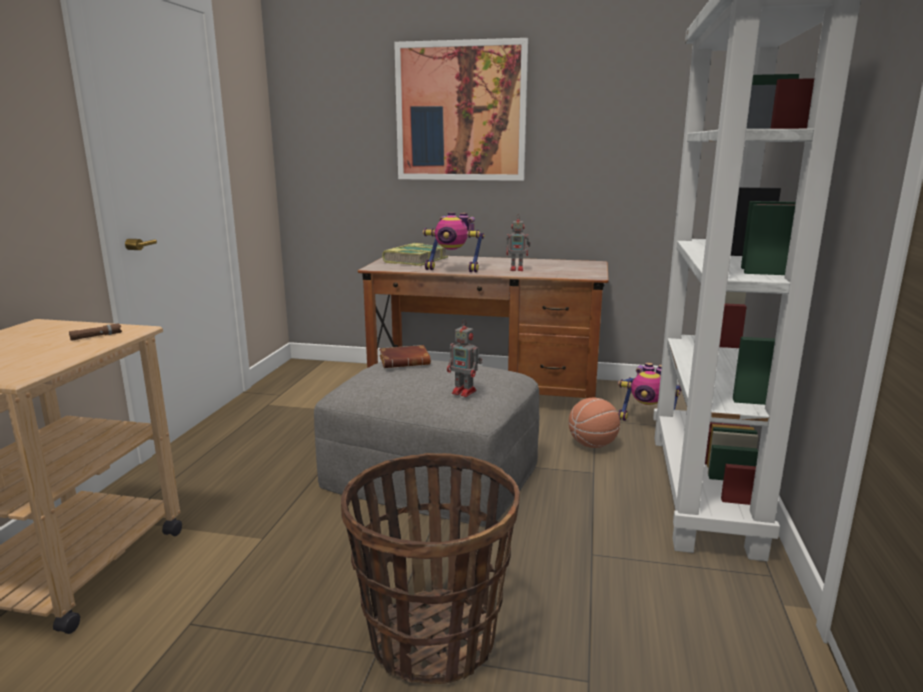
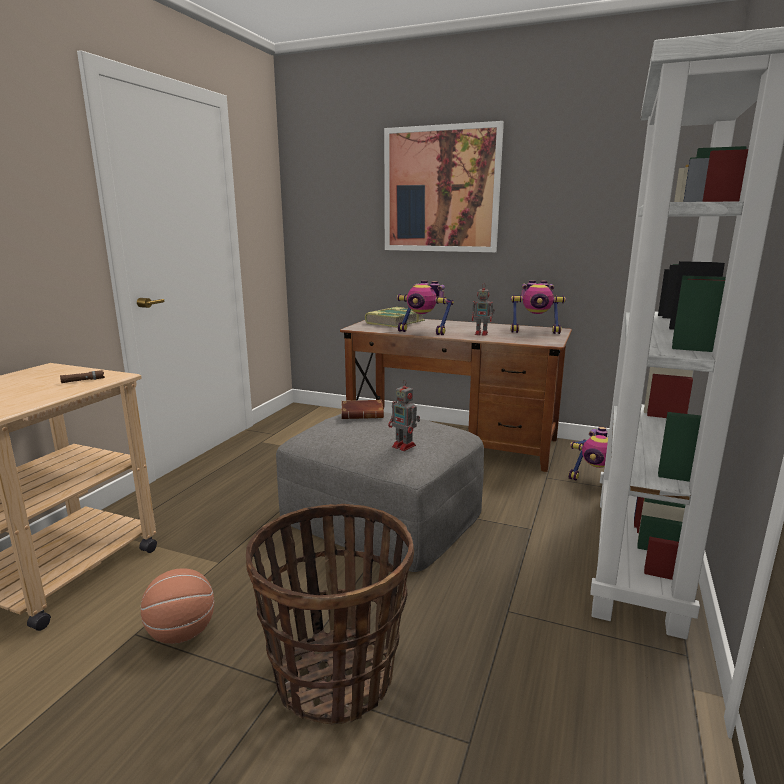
camera: 10 degrees right, 0 degrees up
basketball [569,398,620,448] -> basketball moved to [141,568,214,644]
none -> toy robot [511,280,566,334]

